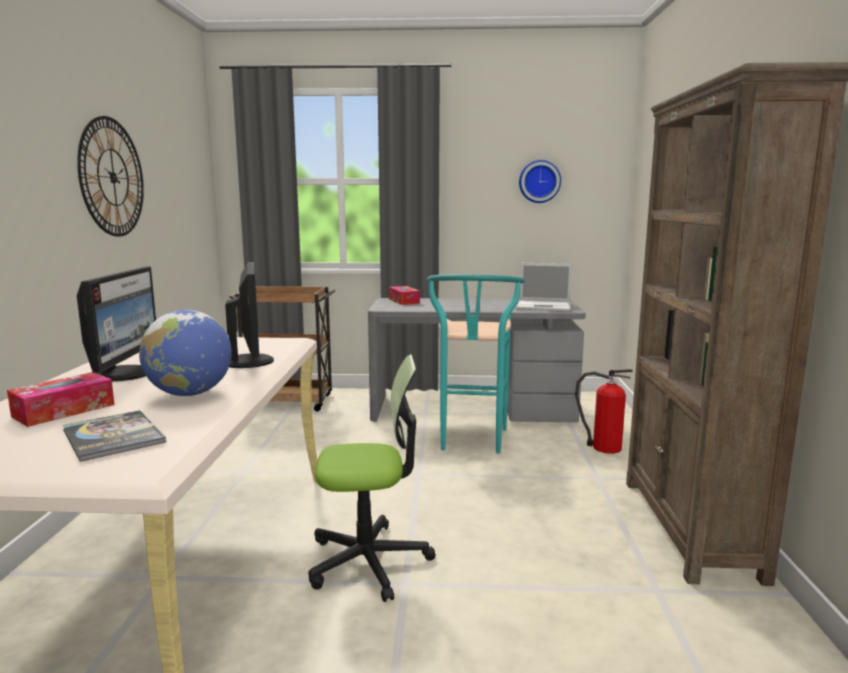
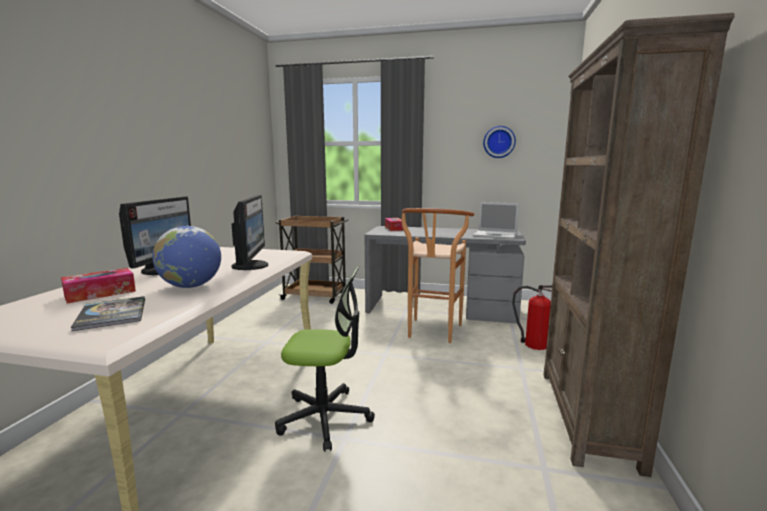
camera: 10 degrees right, 0 degrees up
wall clock [77,116,144,237] -> none
turquoise stool [427,274,525,453] -> brown stool [402,208,474,343]

